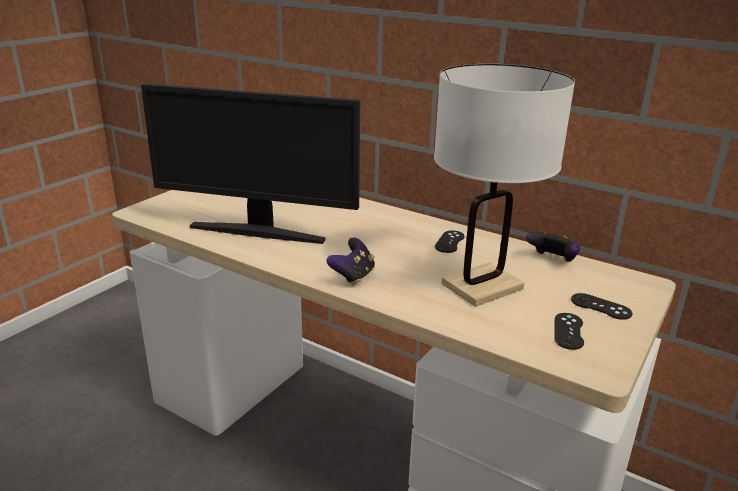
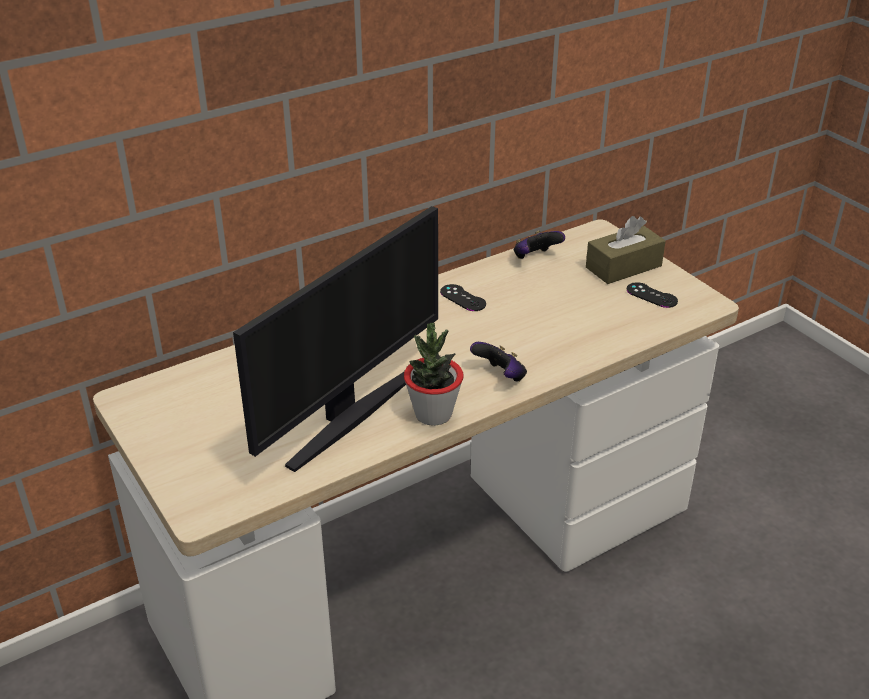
camera: 65 degrees left, 10 degrees up
white table lamp [434,64,575,307] -> none
black game controller [571,293,632,320] -> brown tissue box [586,216,666,284]
none -> potted plant [404,323,464,426]

